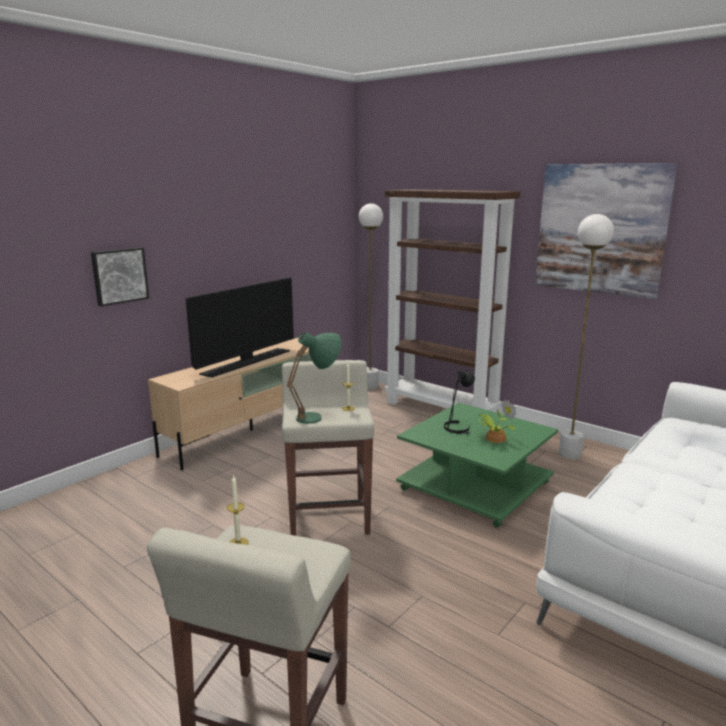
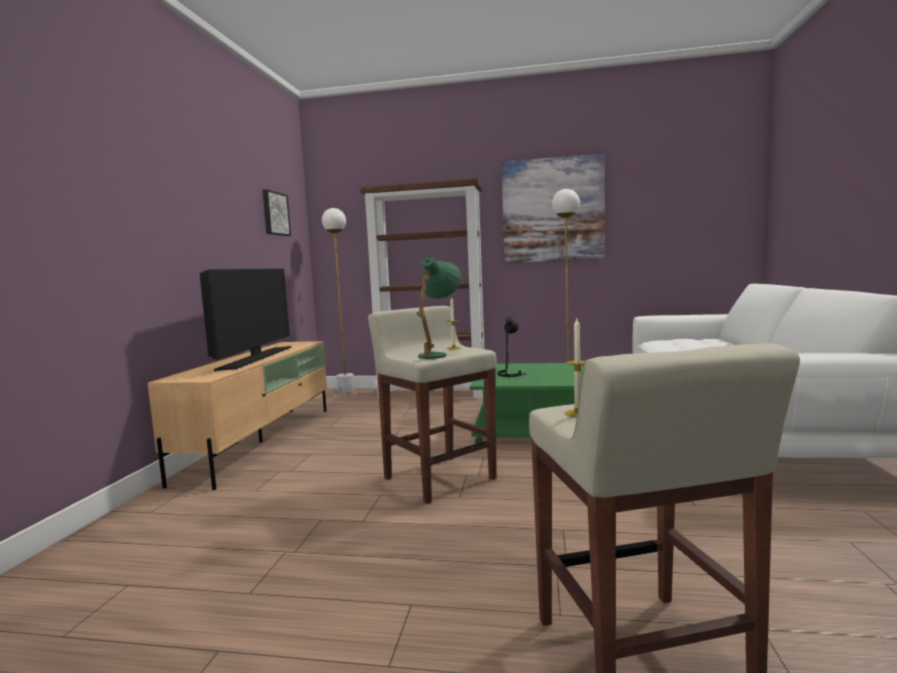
camera: 30 degrees left, 10 degrees down
picture [91,247,149,307] -> picture moved to [263,189,291,236]
potted plant [478,400,516,443] -> none

